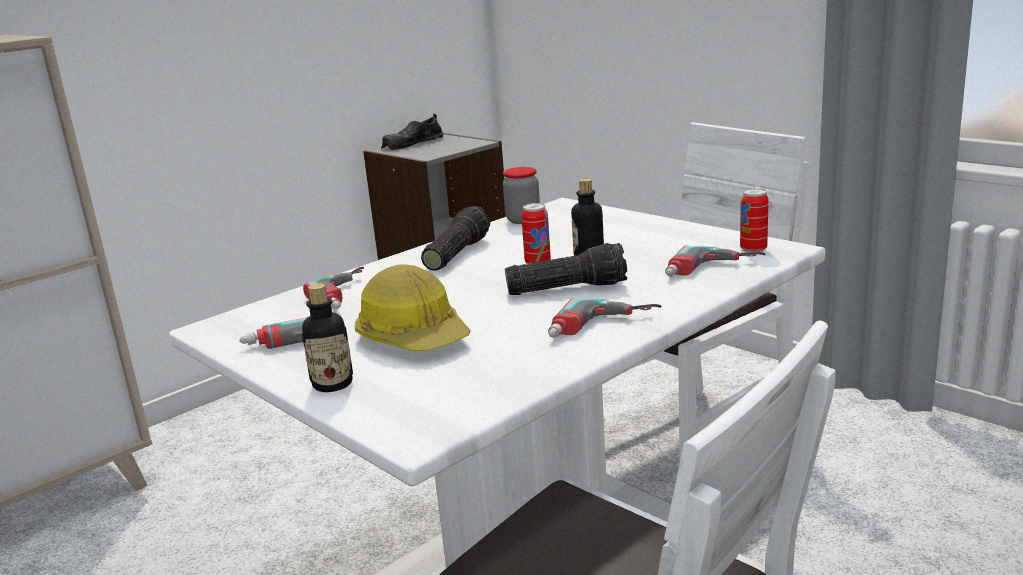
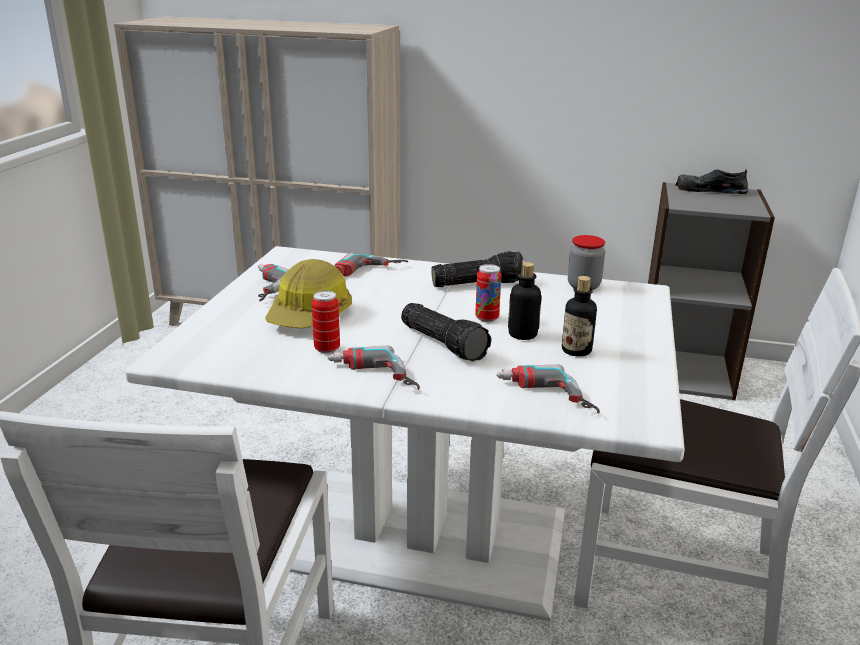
camera: 55 degrees right, 5 degrees up
bottle [302,283,353,392] -> bottle moved to [562,276,597,357]
can [740,188,769,252] -> can moved to [312,290,340,354]

